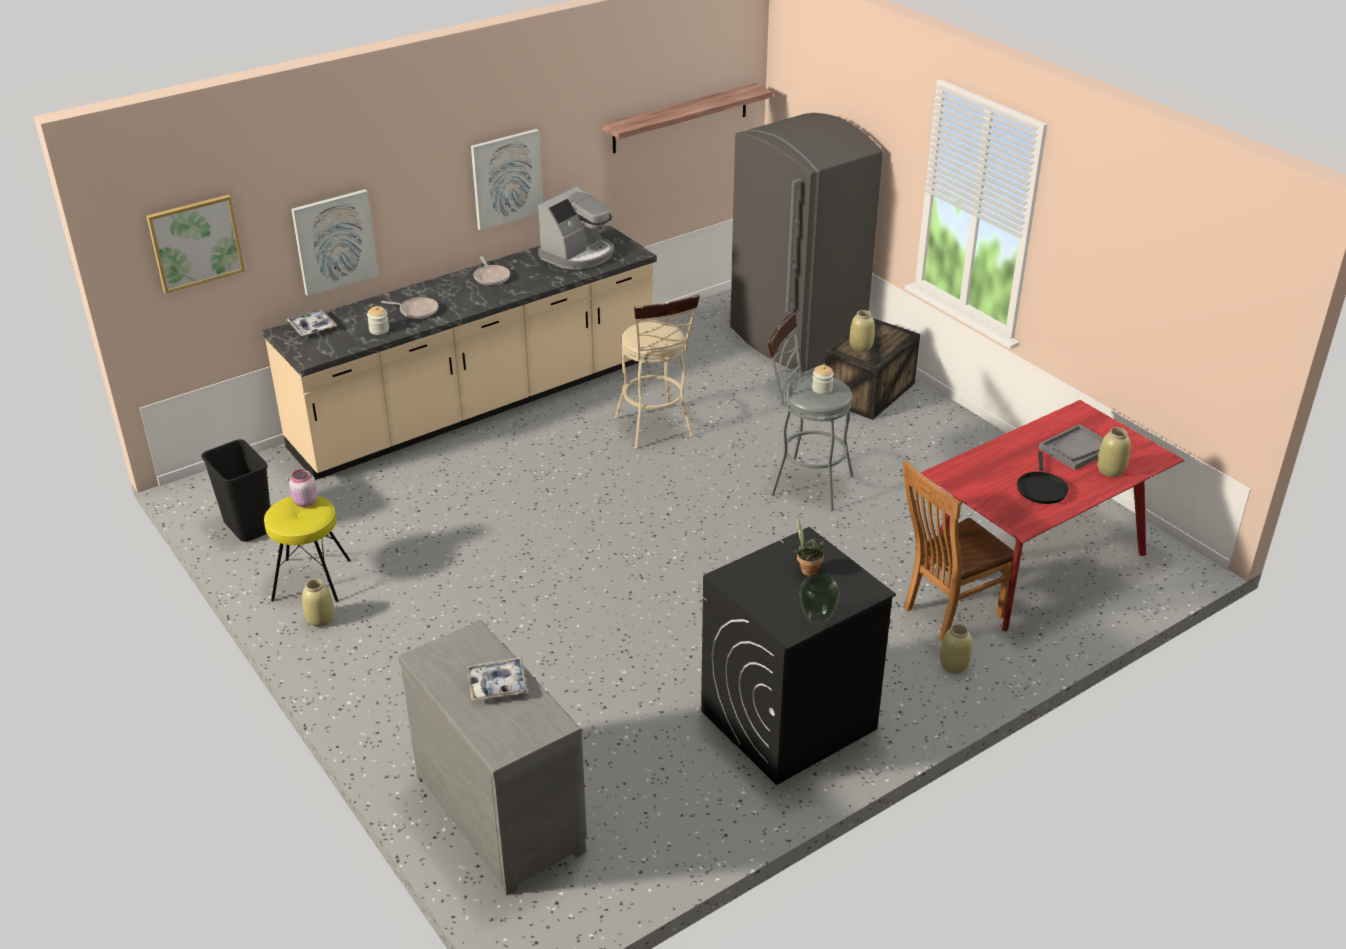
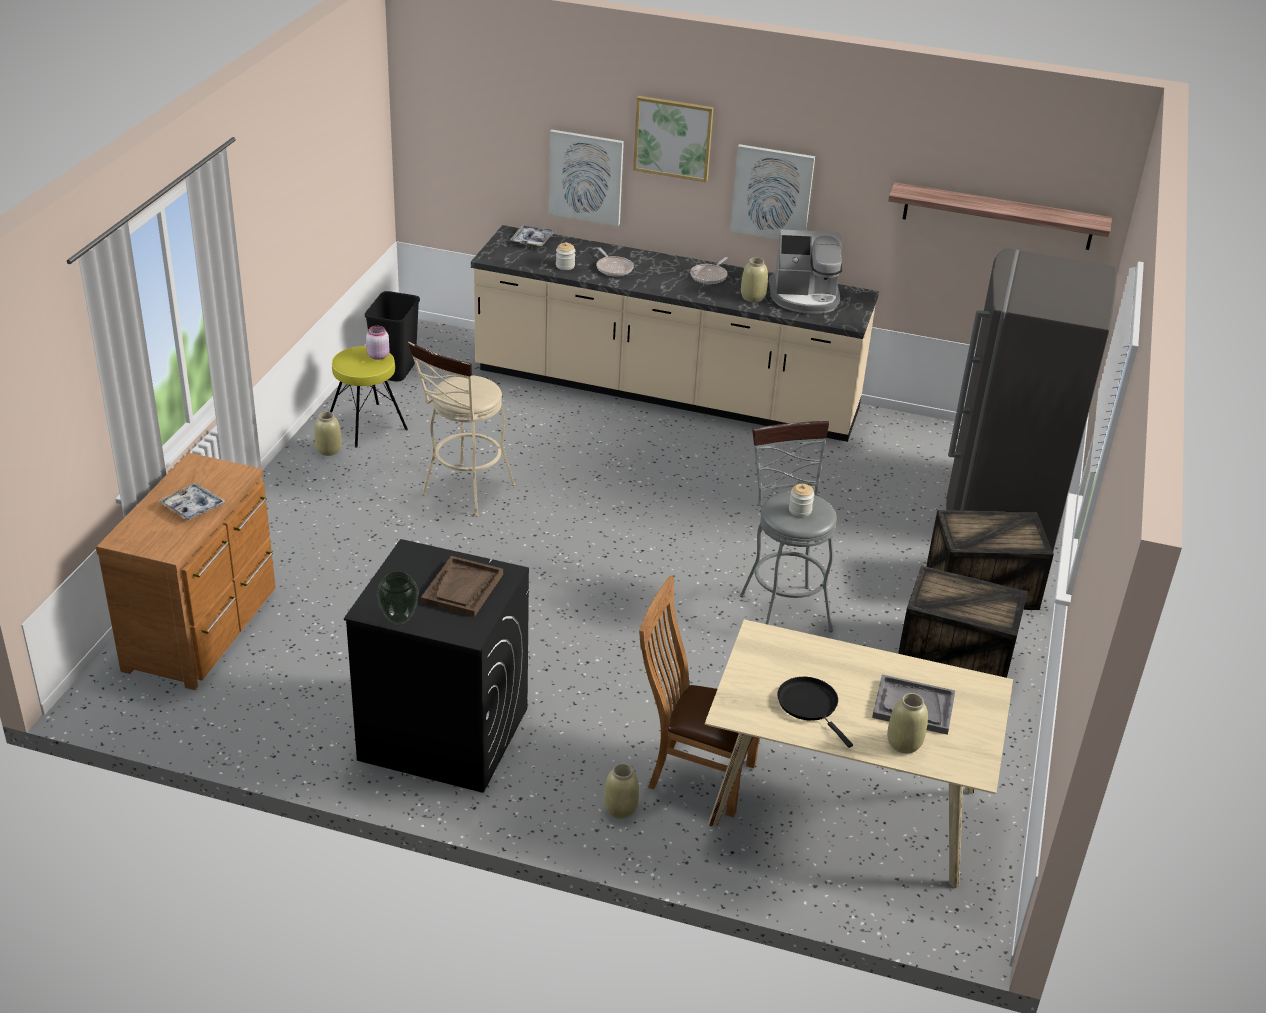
camera: 50 degrees right, 0 degrees up
picture [147,195,245,294] -> picture moved to [633,96,714,182]
grey dresser [398,620,587,895] -> brown dresser [96,453,276,690]
beige stool [615,294,700,449] -> beige stool moved to [408,341,515,517]
potted plant [793,515,824,576] -> brown tray [421,556,503,617]
beige vase [849,310,875,352] -> beige vase moved to [741,257,768,302]
red dining table [921,400,1184,631] -> beige dining table [705,619,1013,888]
black frying pan [1017,452,1069,504] -> black frying pan turned 90 degrees clockwise [778,677,853,748]
none -> crate [898,566,1028,678]

